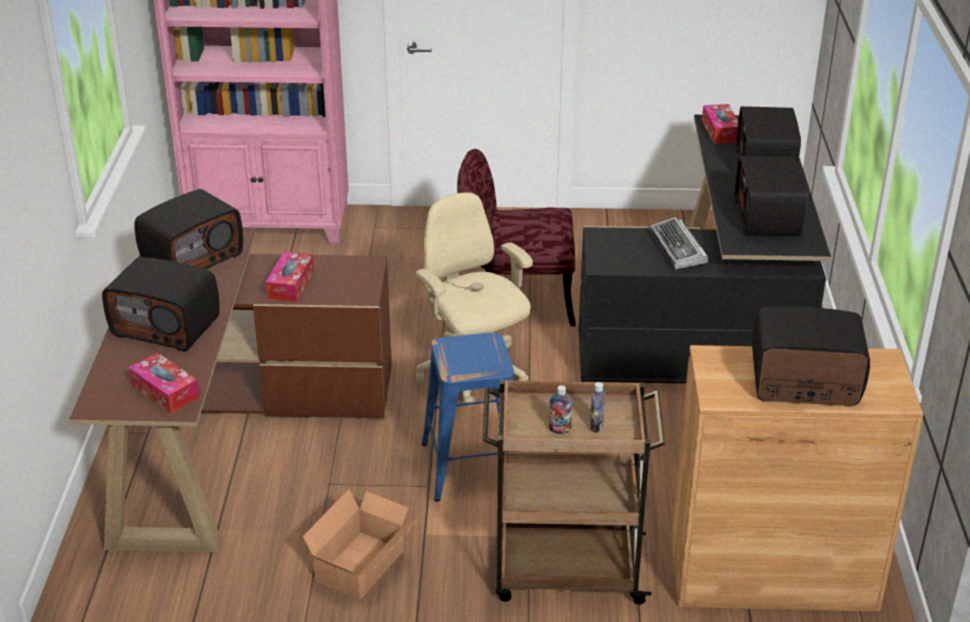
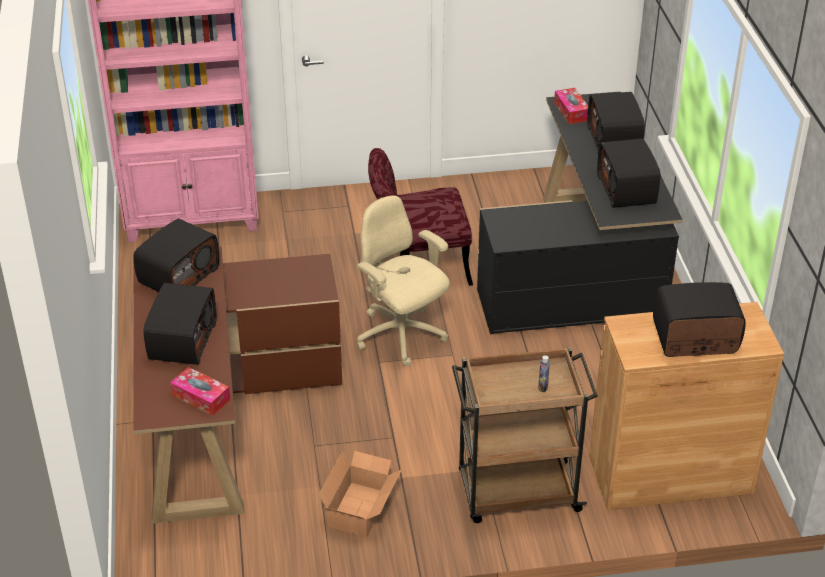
camera: 10 degrees left, 5 degrees up
radio [102,257,220,352] -> radio turned 90 degrees counterclockwise [143,283,217,365]
tissue box [266,251,314,302] -> none
blue stool [422,332,521,502] -> none
bottle [549,385,573,434] -> none
keyboard [649,217,709,270] -> none

